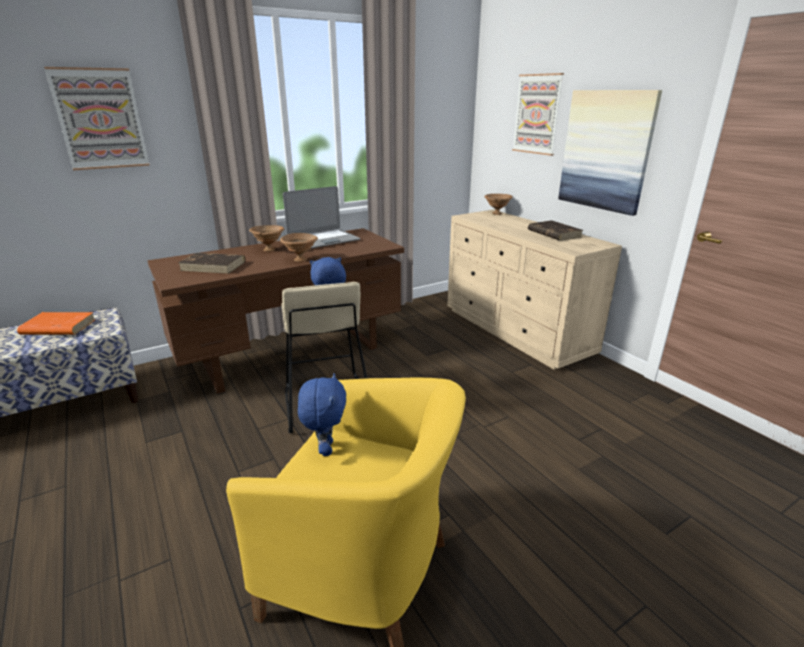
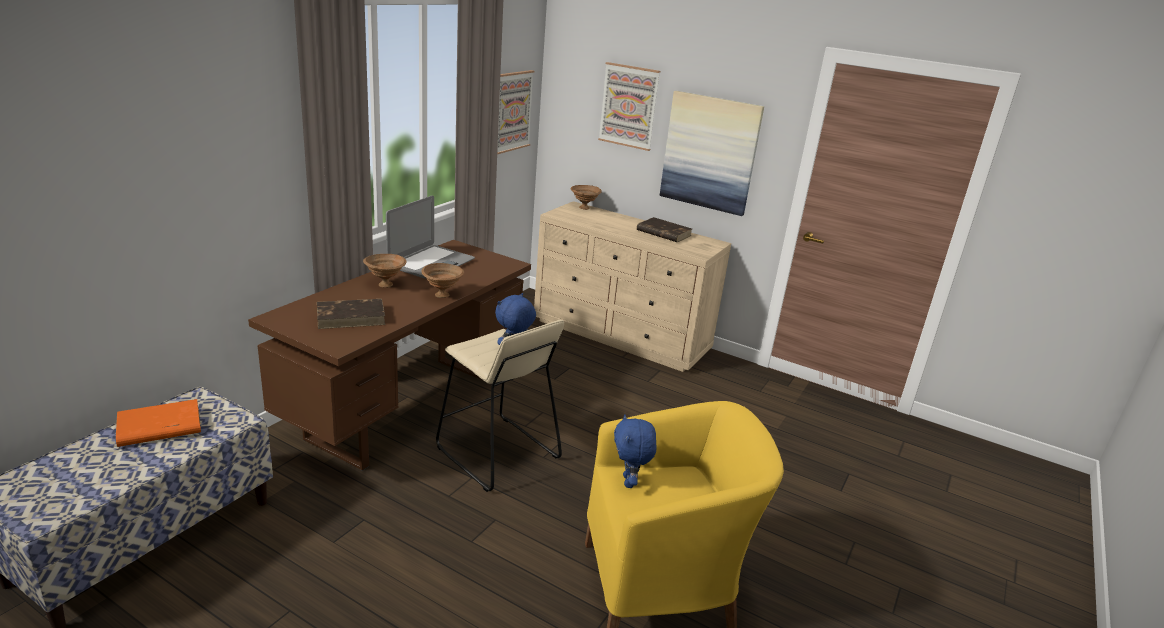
camera: 30 degrees left, 0 degrees up
picture [44,67,150,170] -> picture moved to [497,70,535,154]
blue plush toy [298,373,346,456] -> blue plush toy turned 150 degrees counterclockwise [614,415,657,488]

